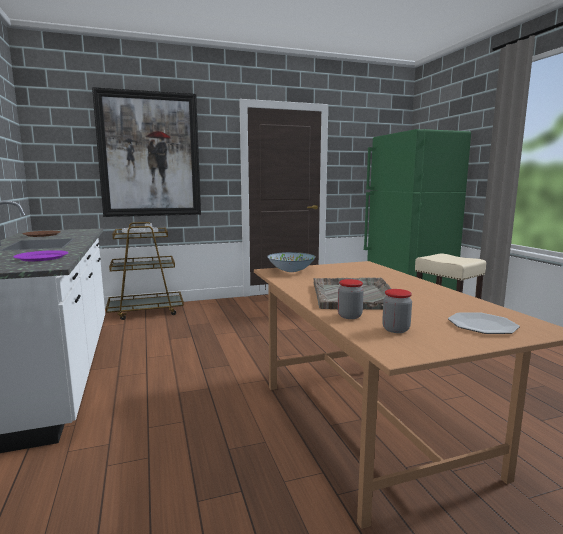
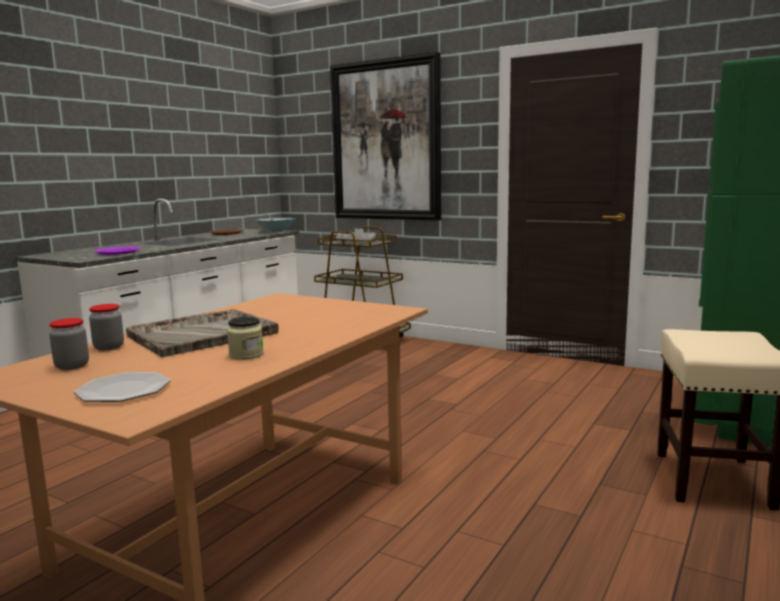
camera: 50 degrees right, 0 degrees up
bowl [267,252,316,272] -> bowl moved to [256,218,296,232]
none -> jar [227,317,263,360]

